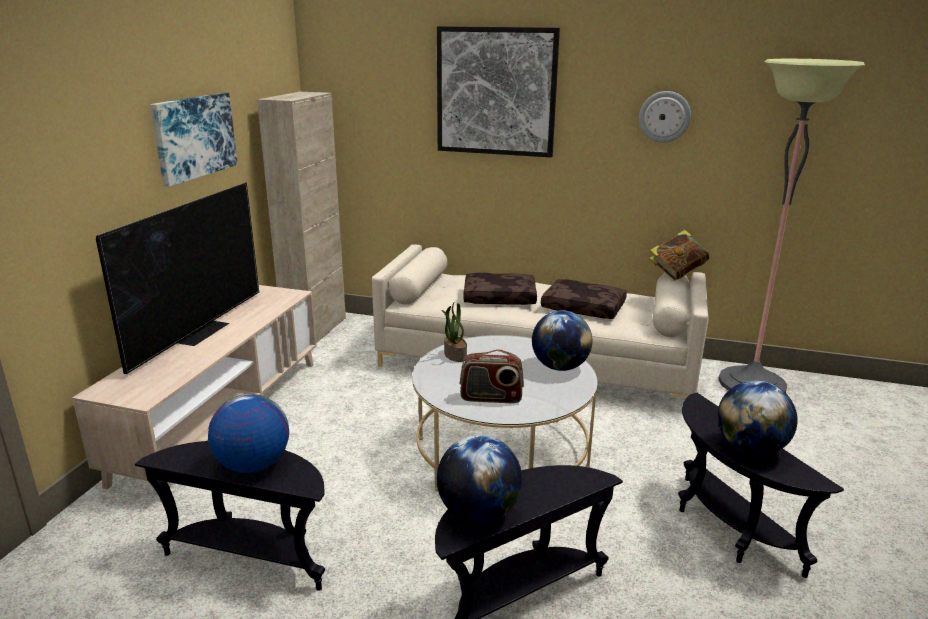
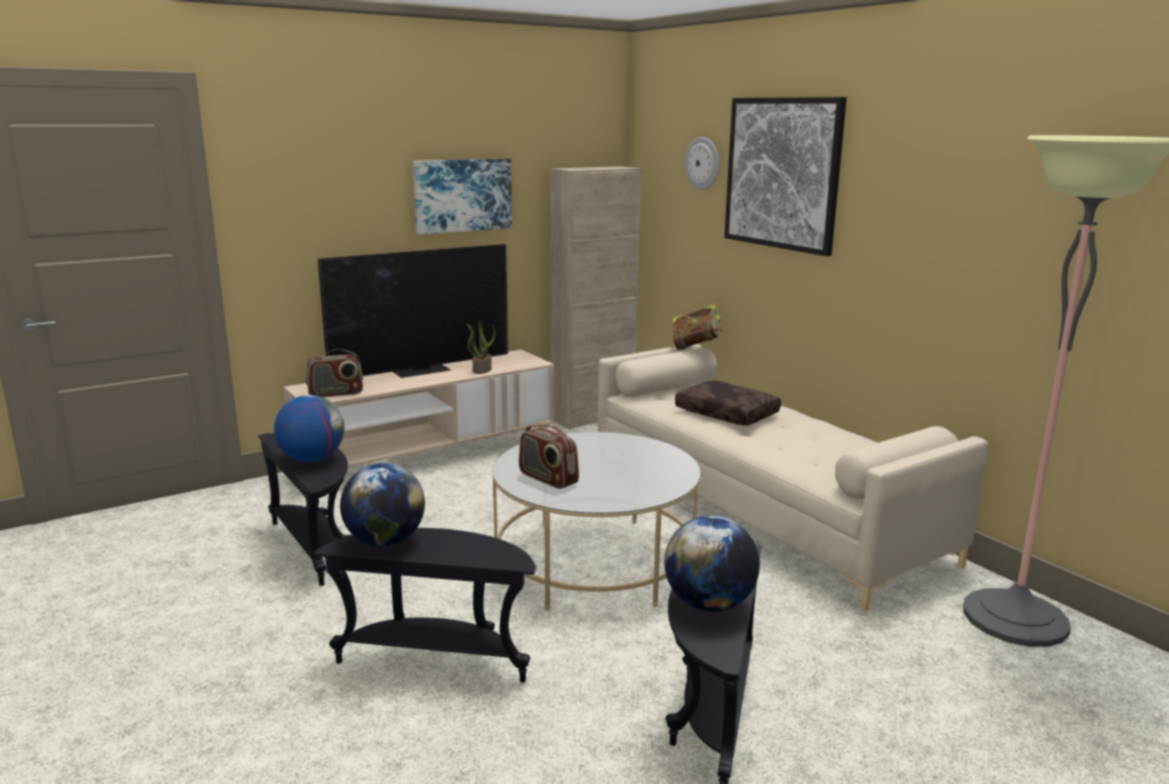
camera: 40 degrees right, 5 degrees down
potted plant [441,303,467,362] -> potted plant moved to [467,320,496,374]
globe [532,310,593,371] -> none
brown pillow [541,279,627,319] -> none
wall clock [639,91,691,143] -> wall clock moved to [685,137,719,190]
book [649,230,709,280] -> book moved to [672,304,722,350]
none -> radio [306,349,363,397]

